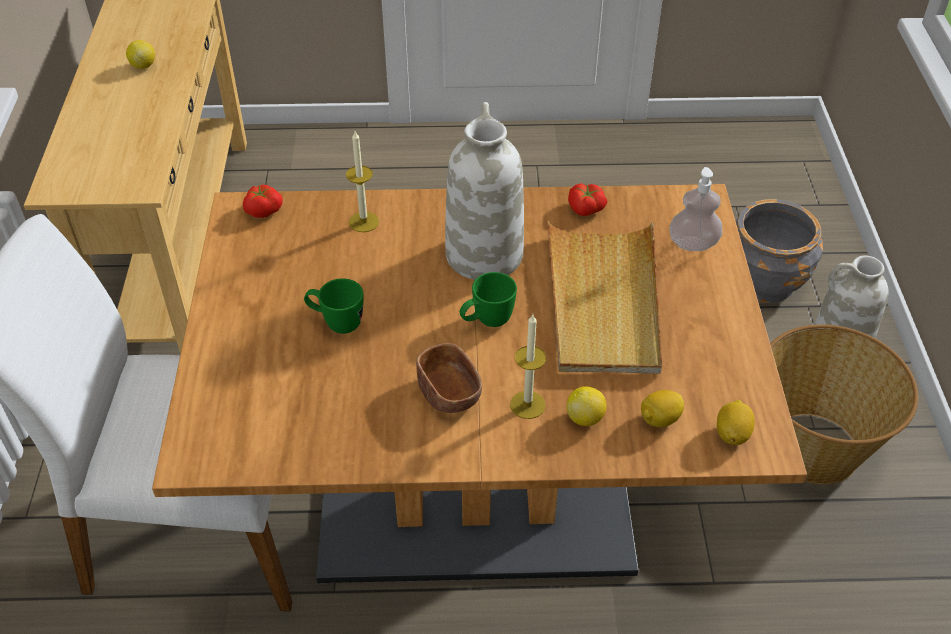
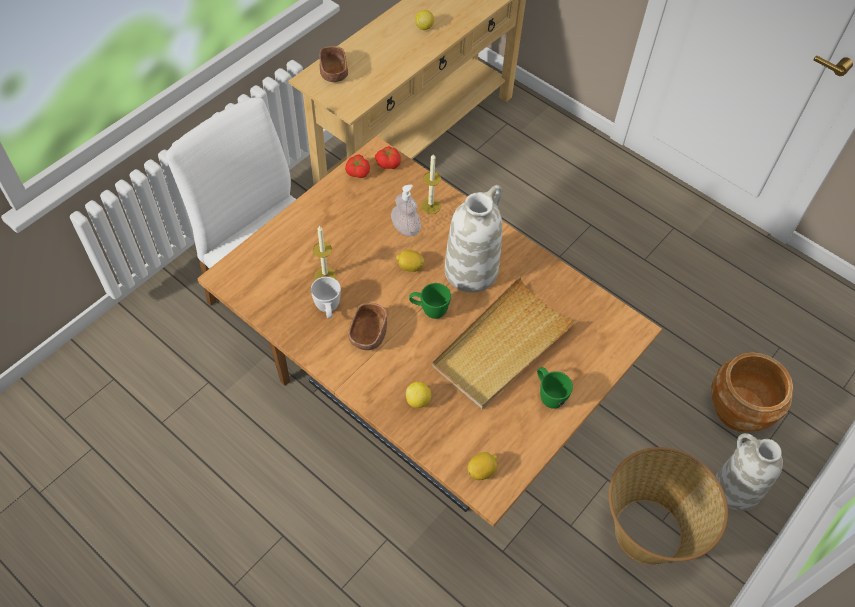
camera: 40 degrees right, 10 degrees up
green mug [304,278,363,334] -> green mug moved to [537,367,573,409]
candle [510,314,546,419] -> candle moved to [313,225,336,280]
tomato [568,183,607,216] -> tomato moved to [345,155,370,178]
lemon [641,390,684,427] -> lemon moved to [396,250,425,272]
soap dispenser [669,167,723,251] -> soap dispenser moved to [391,185,421,236]
grey planter [735,199,823,303] -> brown planter [711,352,793,432]
none -> white mug [311,277,341,318]
none -> brown bowl [319,46,348,82]

